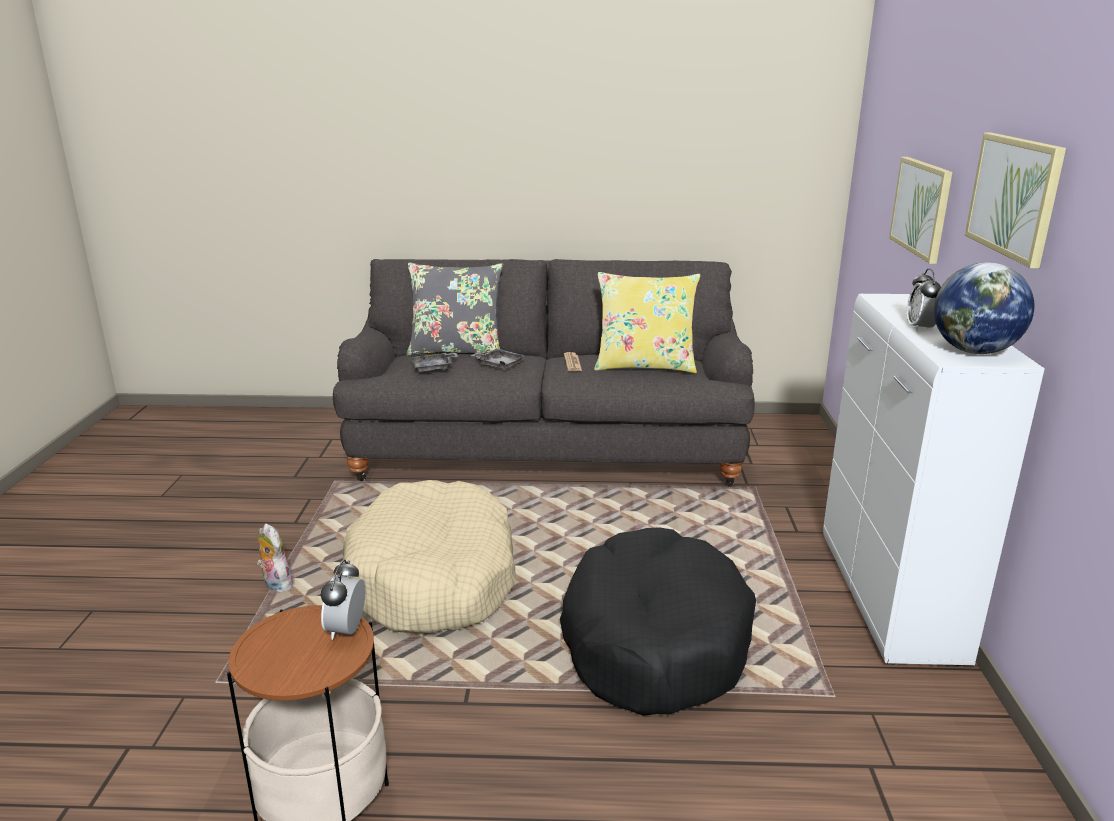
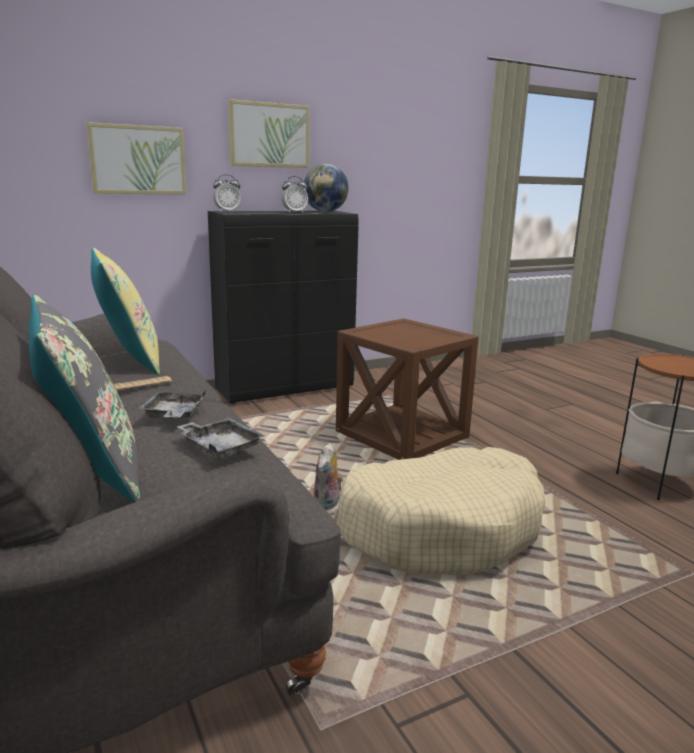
camera: 120 degrees left, 5 degrees down
plush toy [257,524,295,592] -> plush toy moved to [314,443,343,511]
alarm clock [321,560,365,640] -> alarm clock moved to [213,174,241,212]
black dog bed [560,527,756,716] -> brown side table [336,319,479,460]
white cabinet [823,294,1045,666] -> black cabinet [208,211,359,404]

